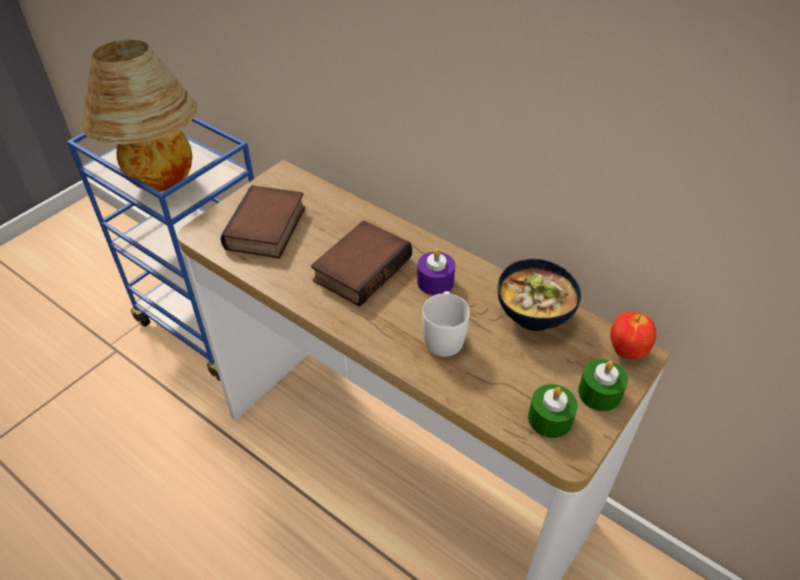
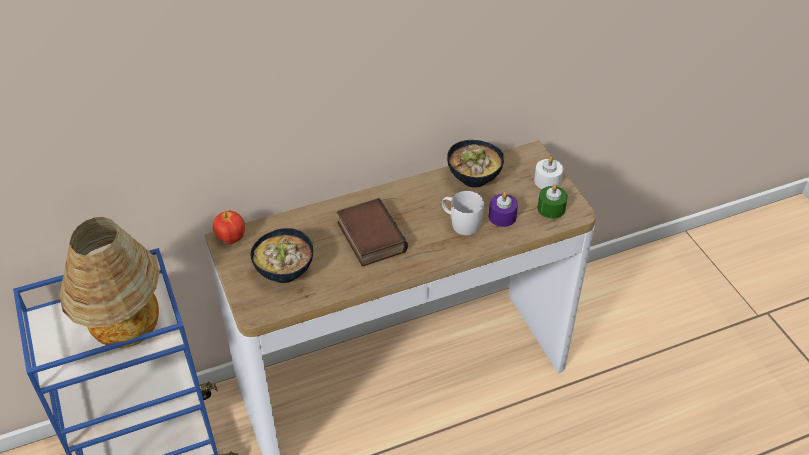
camera: 60 degrees left, 0 degrees up
book [220,185,305,259] -> bowl [251,228,313,283]
purple candle [417,249,455,295] -> purple candle moved to [489,192,518,227]
green candle [578,359,628,411] -> white candle [534,157,563,189]
apple [610,312,656,359] -> apple moved to [213,210,245,244]

